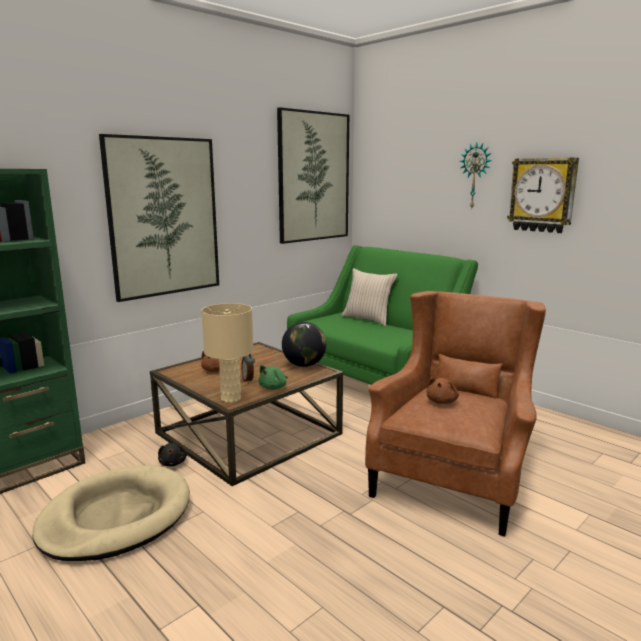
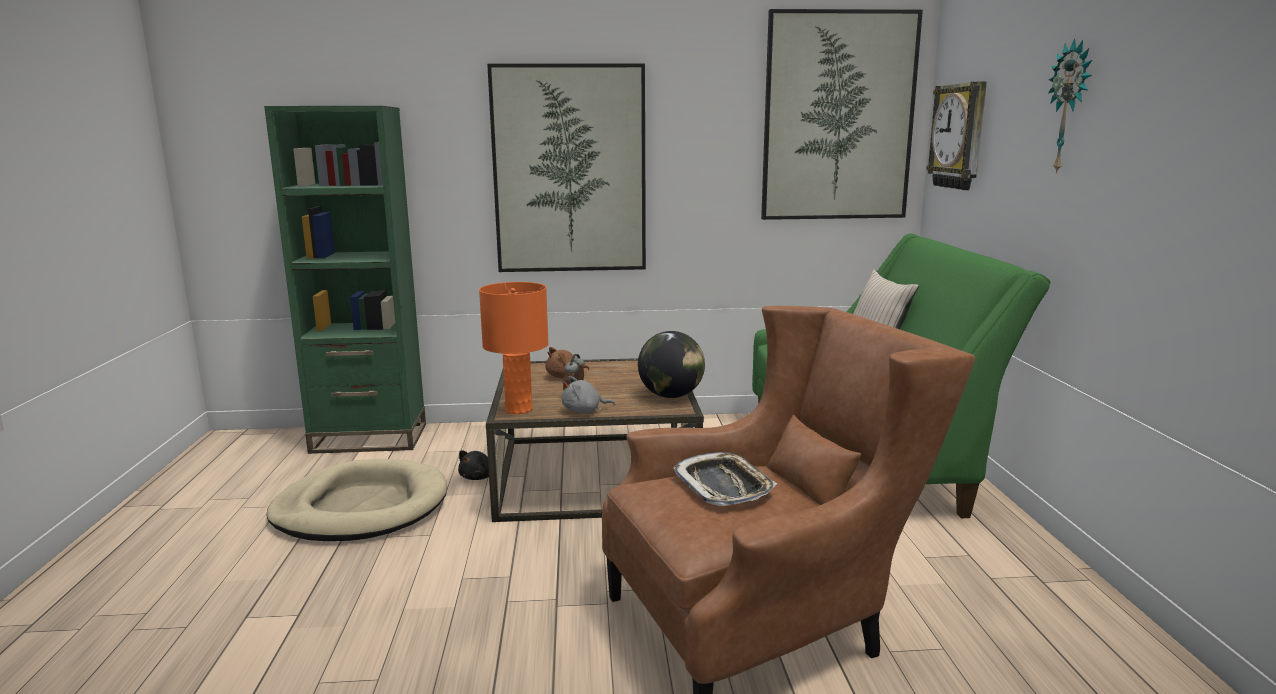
camera: 40 degrees right, 0 degrees up
beige table lamp [201,303,254,403] -> orange table lamp [479,282,549,414]
green plush toy [258,365,288,389] -> grey plush toy [562,376,615,413]
brown plush toy [426,377,459,404] -> tray [673,452,777,506]
wall clock [507,158,579,233] -> wall clock moved to [926,81,987,190]

